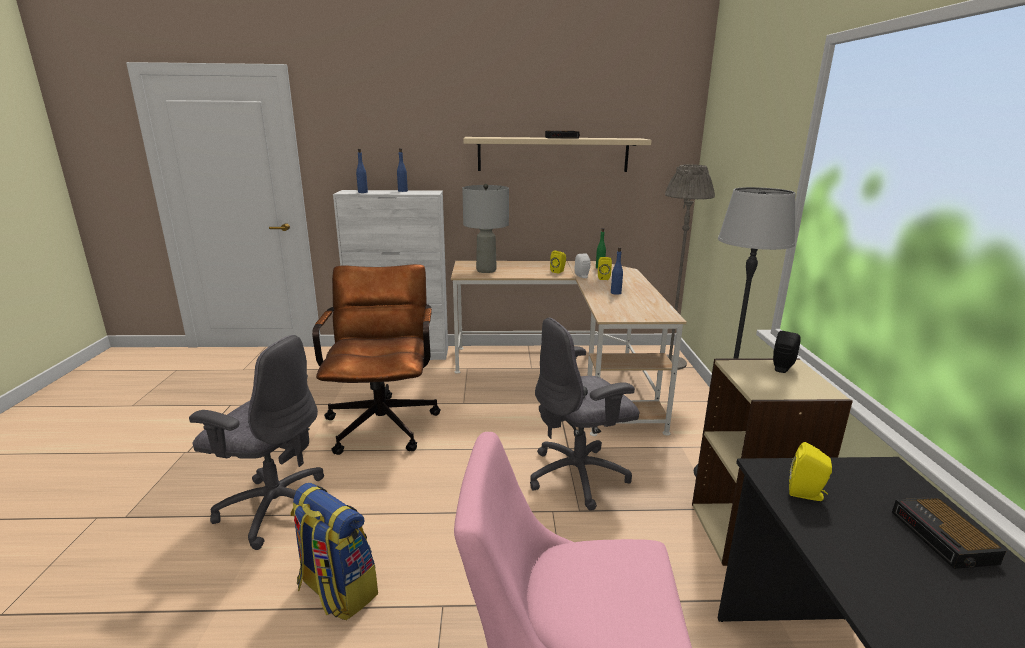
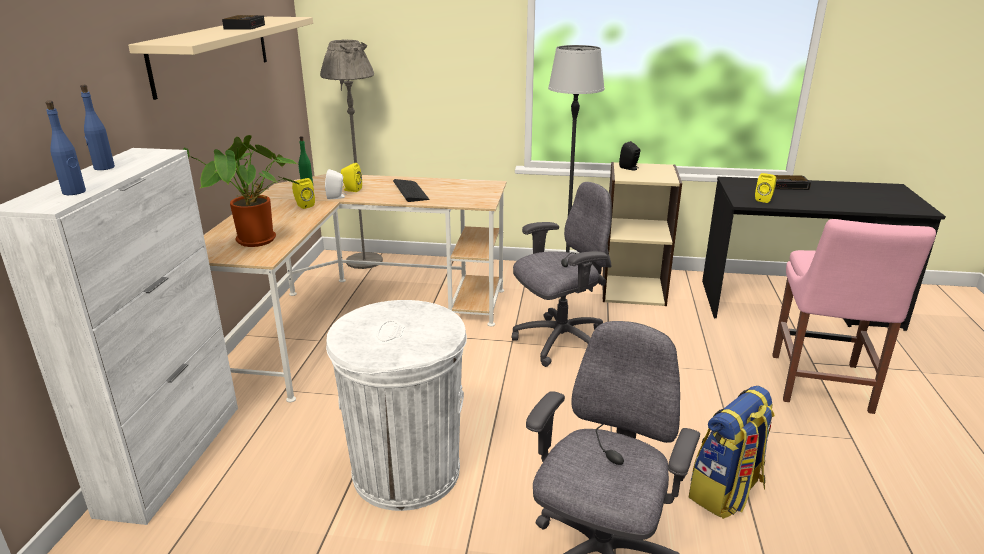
camera: 80 degrees left, 5 degrees up
brown office chair [312,264,441,455] -> white trash can [326,300,467,511]
grey table lamp [462,184,509,273] -> potted plant [183,135,300,247]
grey office chair [530,318,639,511] -> grey office chair turned 105 degrees counterclockwise [512,182,612,367]
blue bottle [611,247,623,295] -> keyboard [393,179,430,202]

